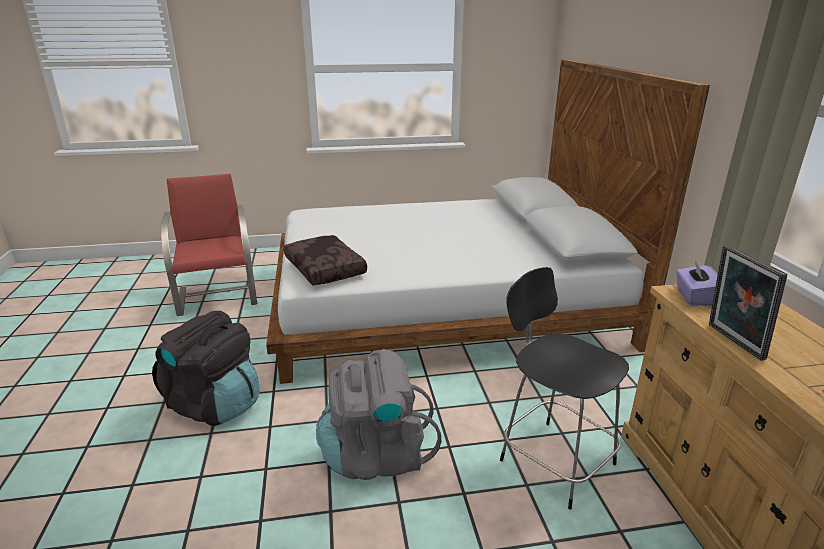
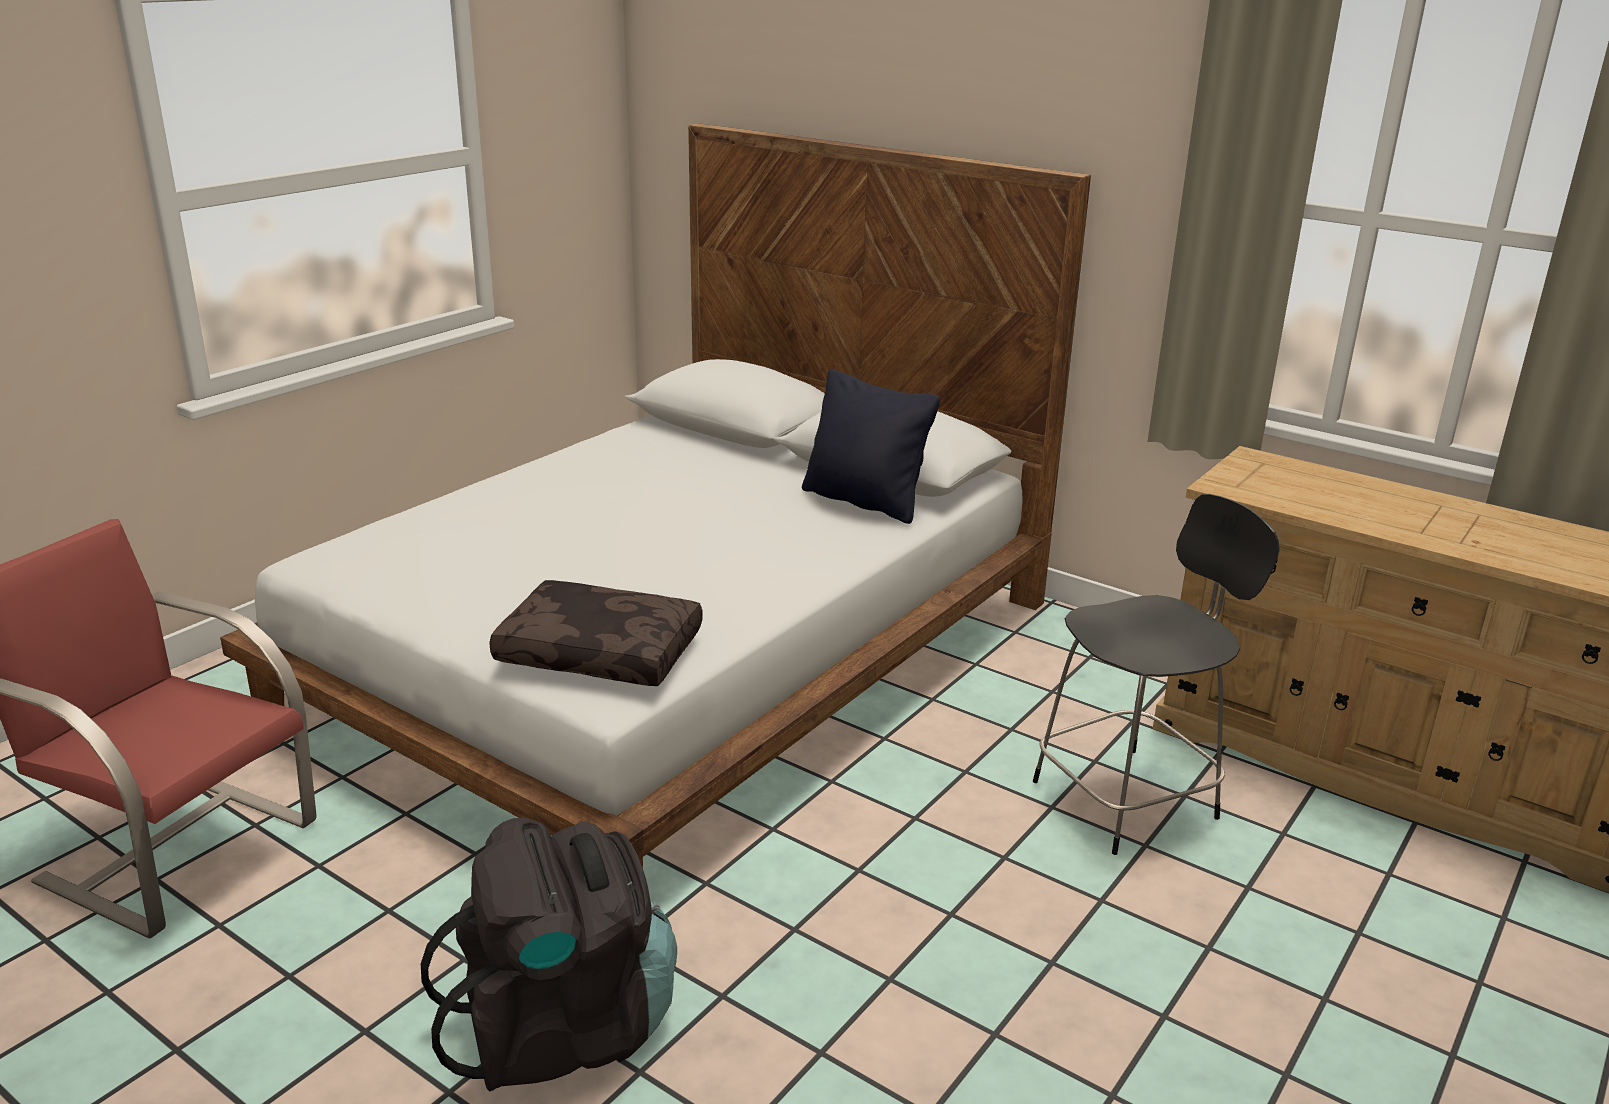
camera: 45 degrees left, 0 degrees up
grey backpack [316,349,441,480] -> none
black chair [500,267,629,509] -> black chair turned 150 degrees clockwise [1033,494,1279,855]
purple tissue box [676,261,718,306] -> none
picture frame [709,245,787,361] -> none
none -> black pillow [802,369,940,524]

